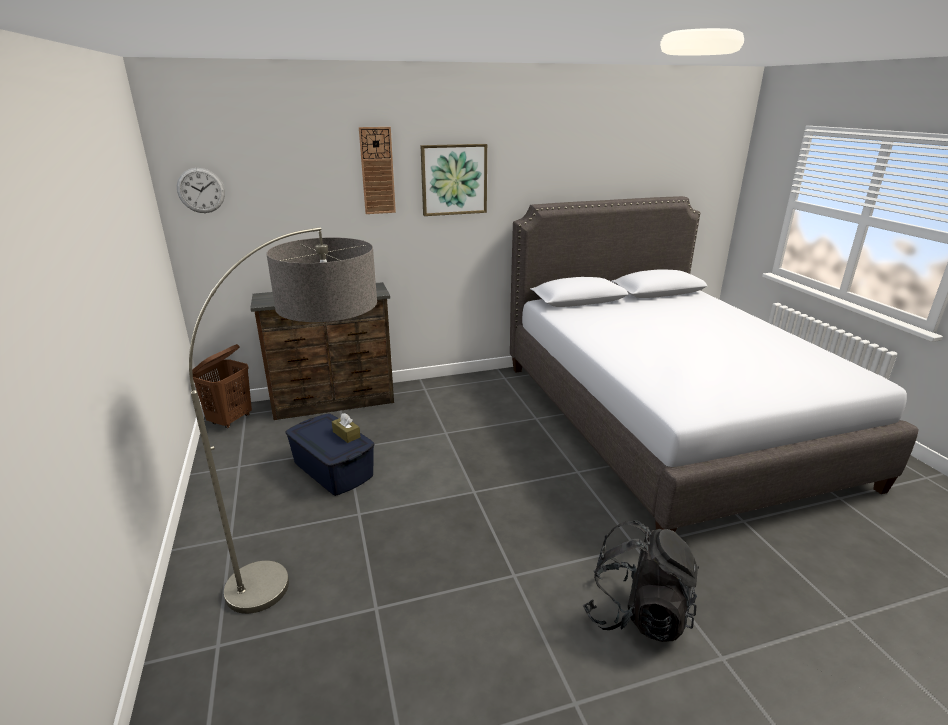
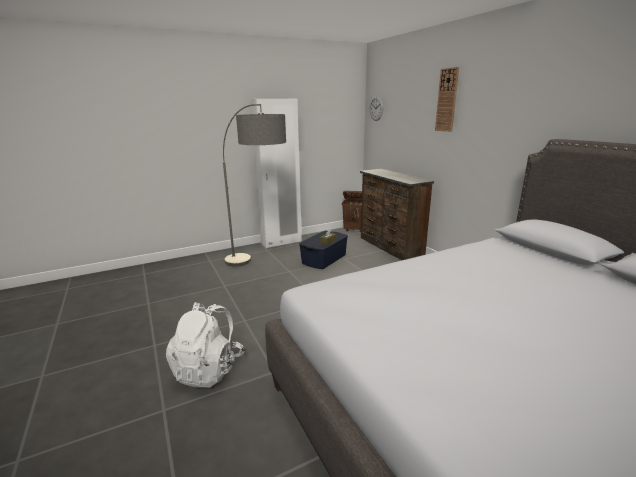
camera: 80 degrees right, 5 degrees down
picture [420,144,487,216] -> none
black backpack [583,521,699,642] -> white backpack [166,302,245,388]
none -> white wardrobe [251,99,302,248]

